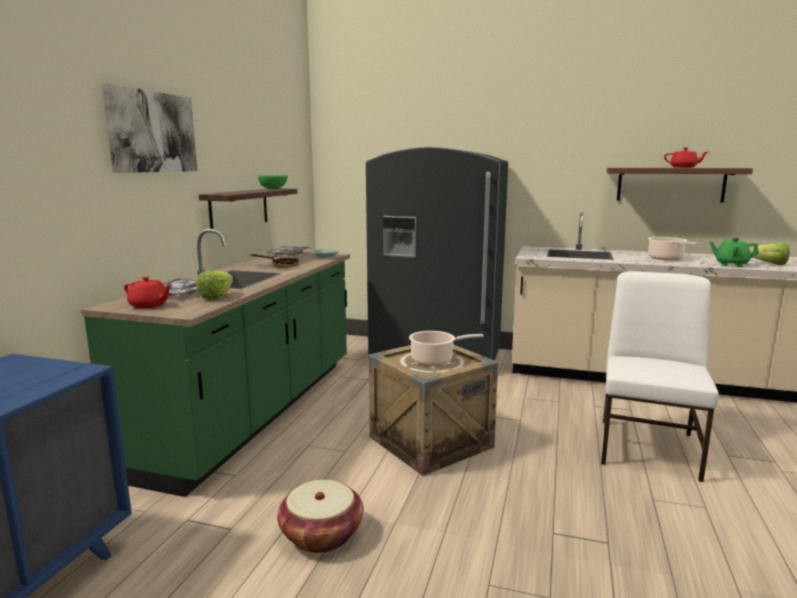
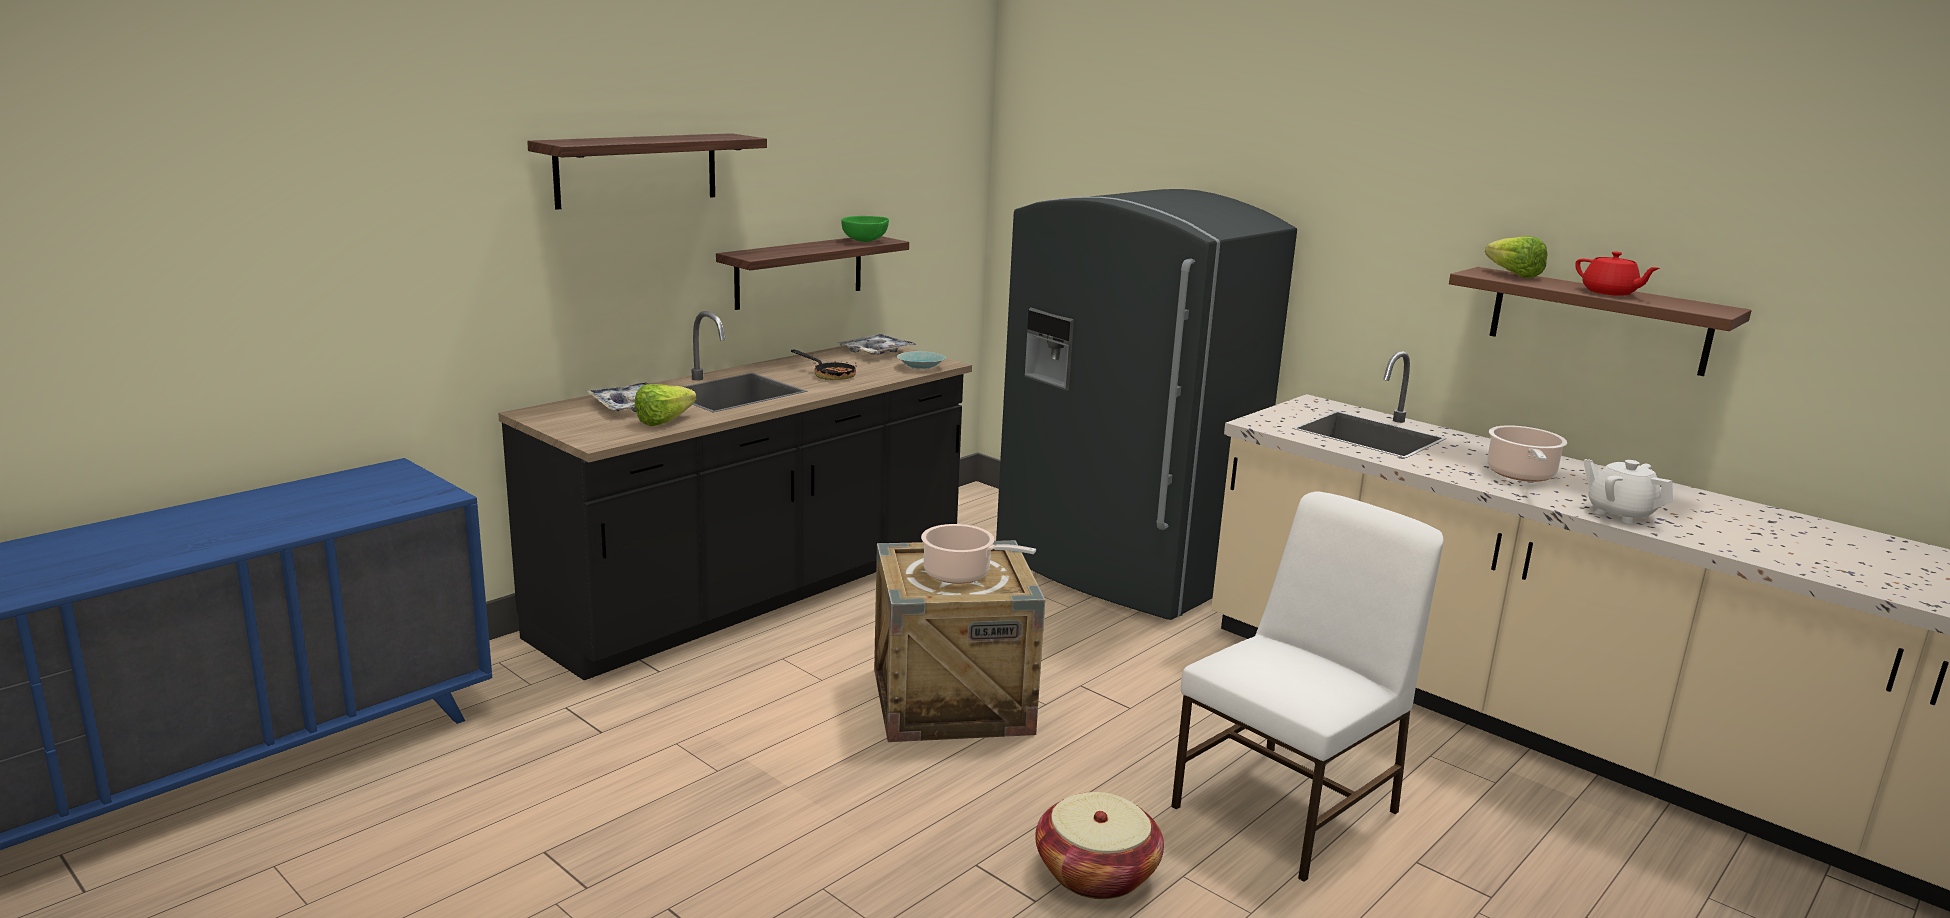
camera: 25 degrees right, 5 degrees up
green counter [81,228,350,497] -> black counter [498,311,972,681]
picture [102,83,197,173] -> shelf [527,133,767,210]
red teapot [124,276,172,308] -> none
basket [277,480,364,553] -> basket moved to [1035,792,1164,899]
green teapot [709,238,759,267] -> white teapot [1583,459,1673,524]
lettuce [749,243,790,265] -> lettuce moved to [1485,236,1548,279]

